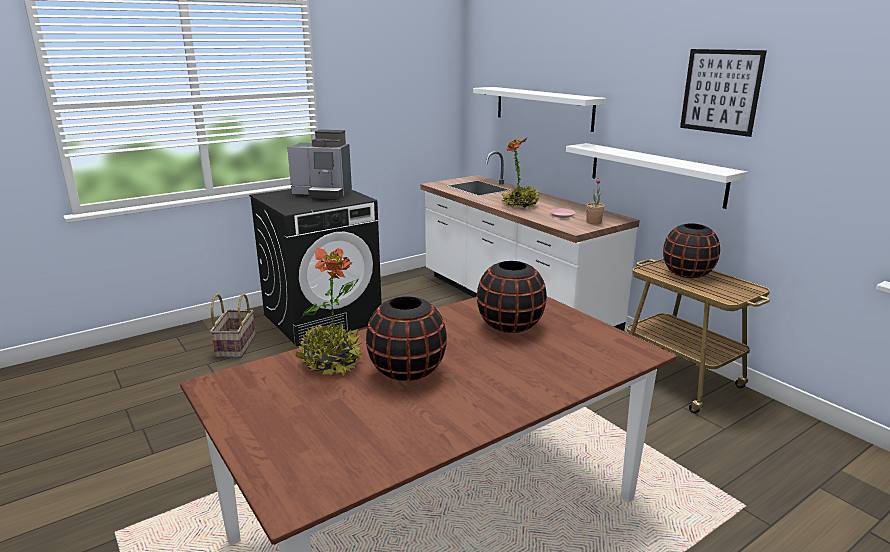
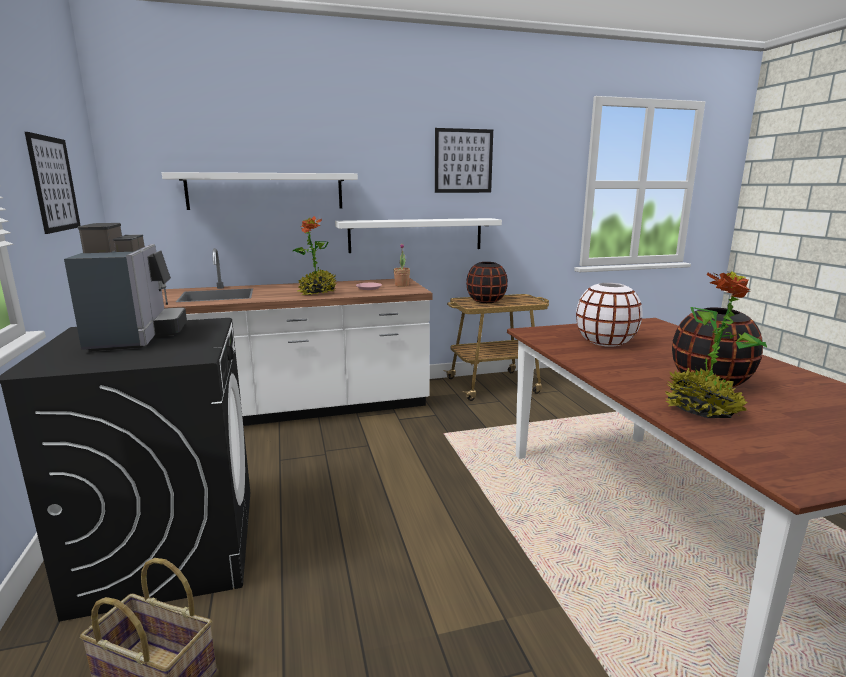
camera: 70 degrees left, 5 degrees down
coffee machine [287,129,352,201] -> coffee machine turned 45 degrees counterclockwise [64,223,187,351]
black vase [477,261,547,333] -> white vase [576,283,643,347]
none -> picture [25,132,81,234]

